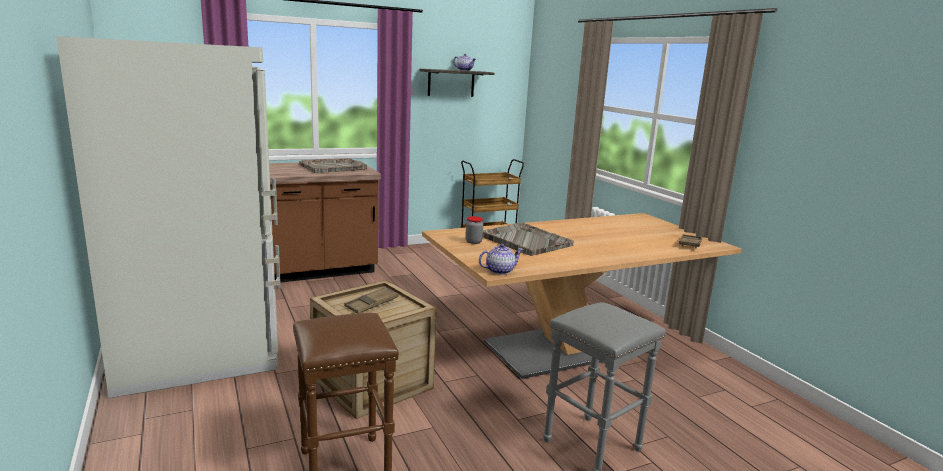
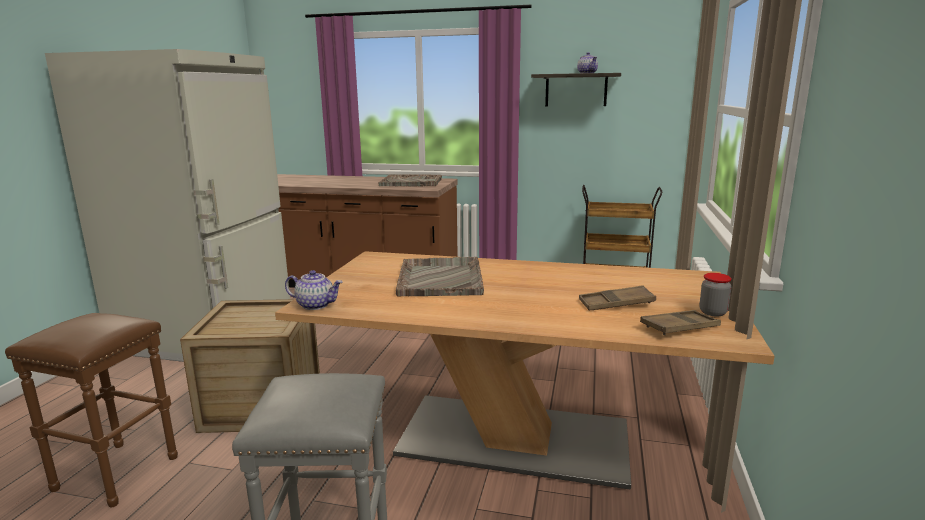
camera: 40 degrees right, 0 degrees up
brown tray [345,287,399,313] -> brown tray moved to [579,285,656,310]
jar [465,216,483,244] -> jar moved to [700,273,732,317]

